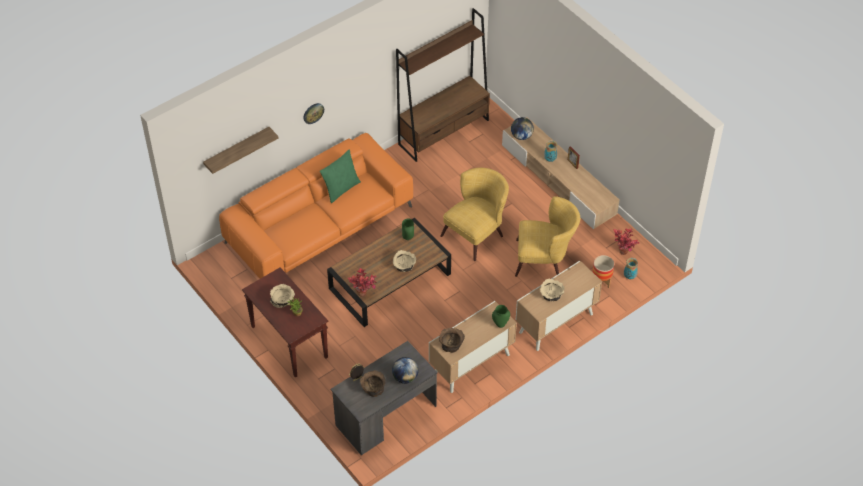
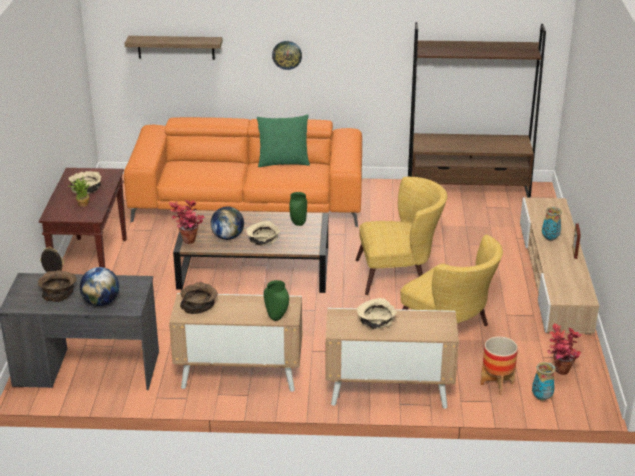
camera: 40 degrees right, 20 degrees down
globe [511,117,534,140] -> globe moved to [211,206,244,240]

